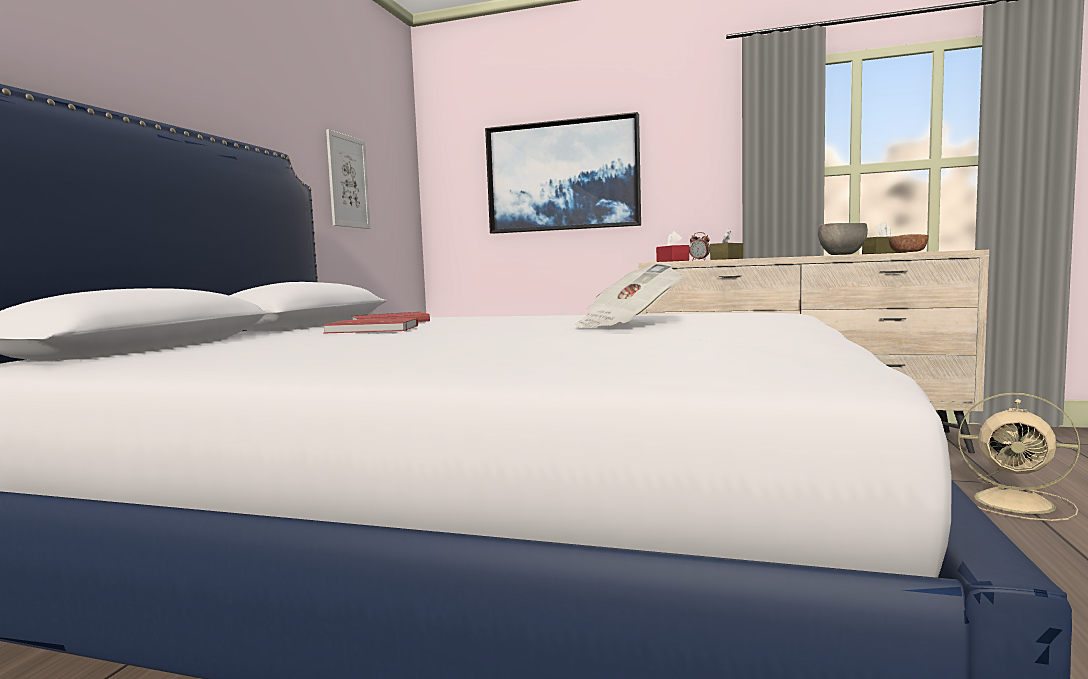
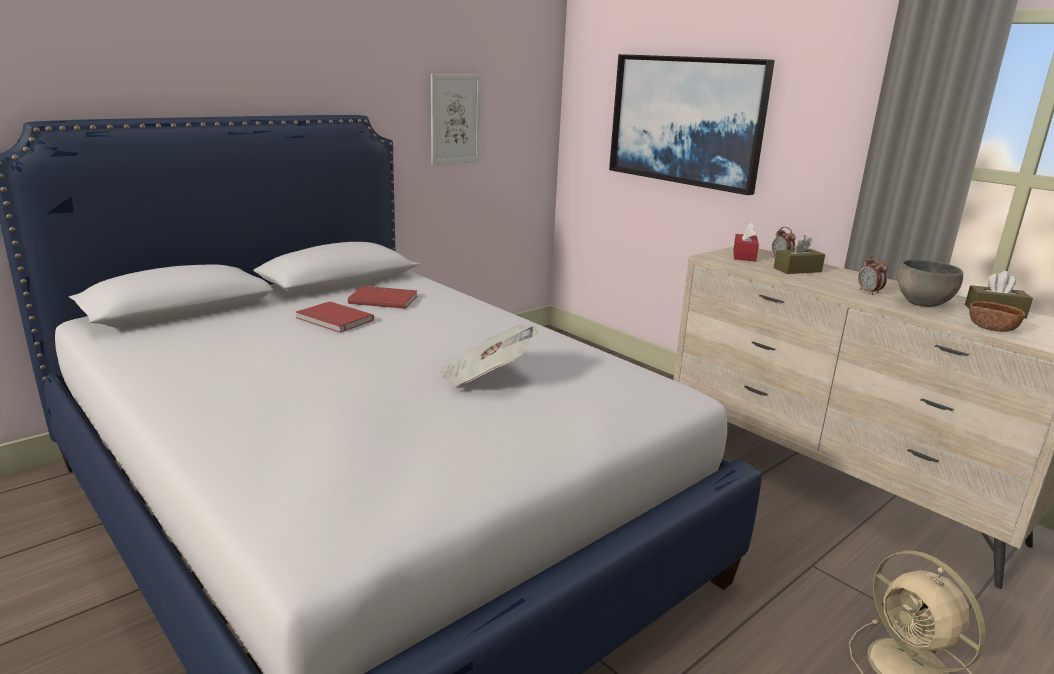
camera: 30 degrees right, 15 degrees up
none -> alarm clock [858,255,888,295]

